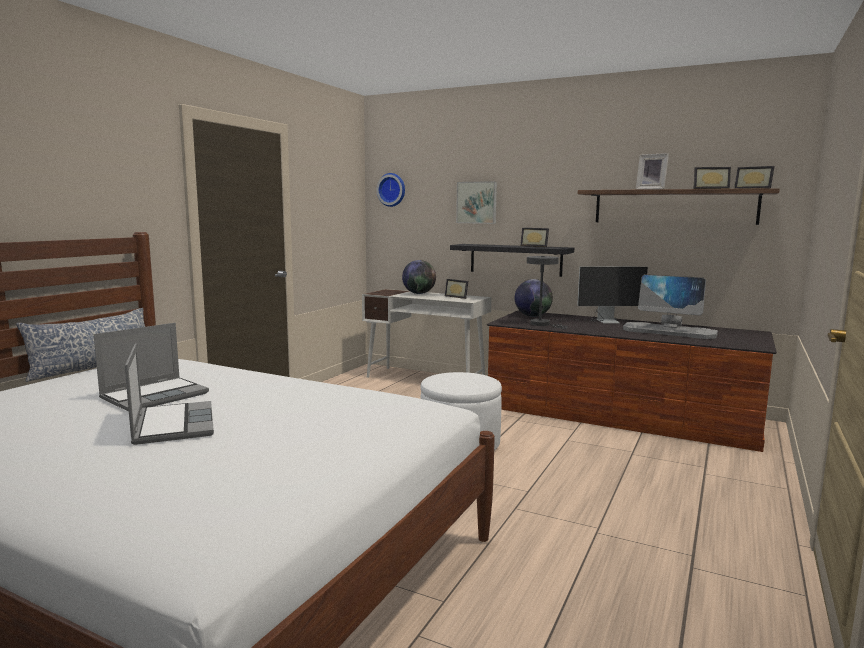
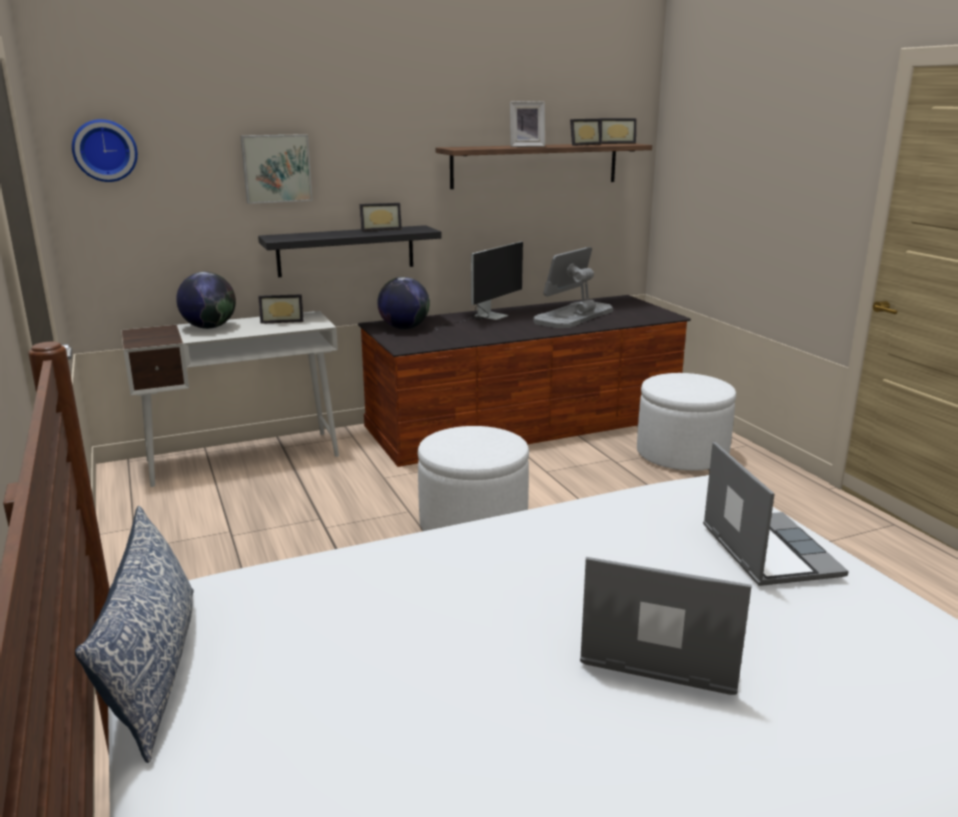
camera: 50 degrees left, 10 degrees up
laptop [94,323,209,412] -> laptop moved to [703,441,849,586]
grey table lamp [527,256,568,329] -> none
monitor [623,274,718,339] -> monitor turned 150 degrees clockwise [533,247,613,328]
none -> white ottoman [637,373,736,471]

